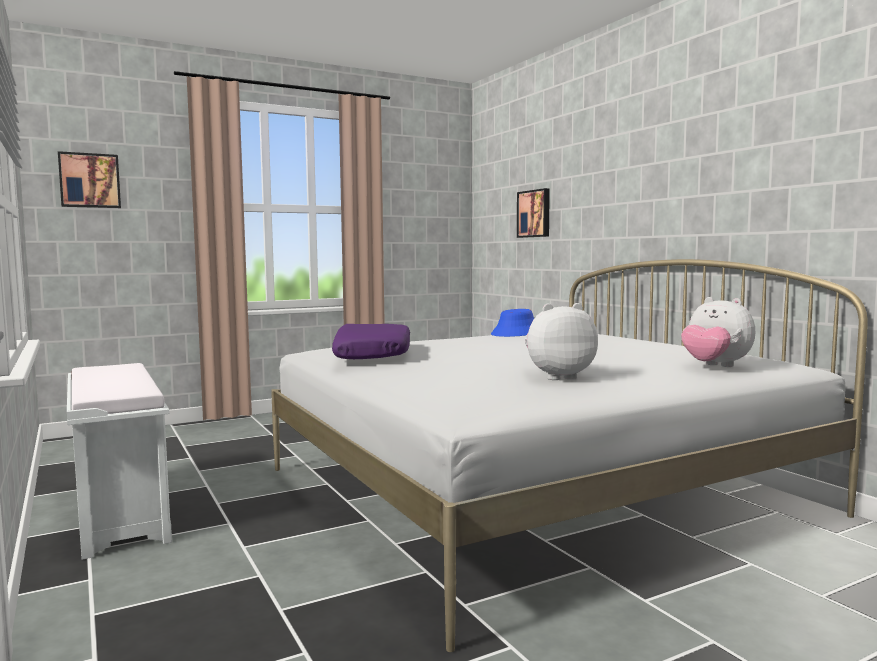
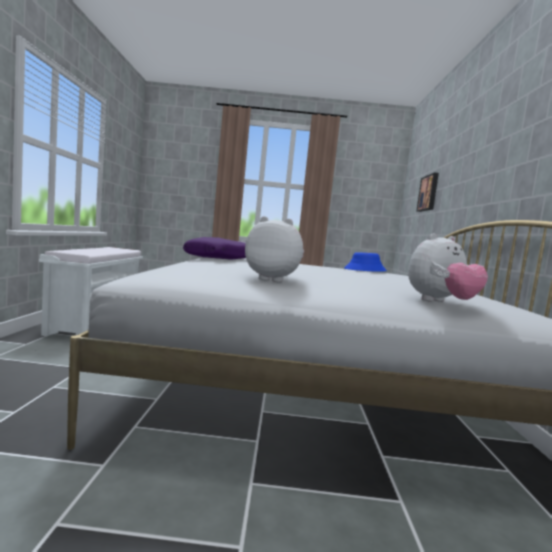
camera: 30 degrees right, 0 degrees up
picture [58,151,121,208] -> none
plush toy [681,297,755,367] -> plush toy turned 105 degrees counterclockwise [408,233,488,302]

